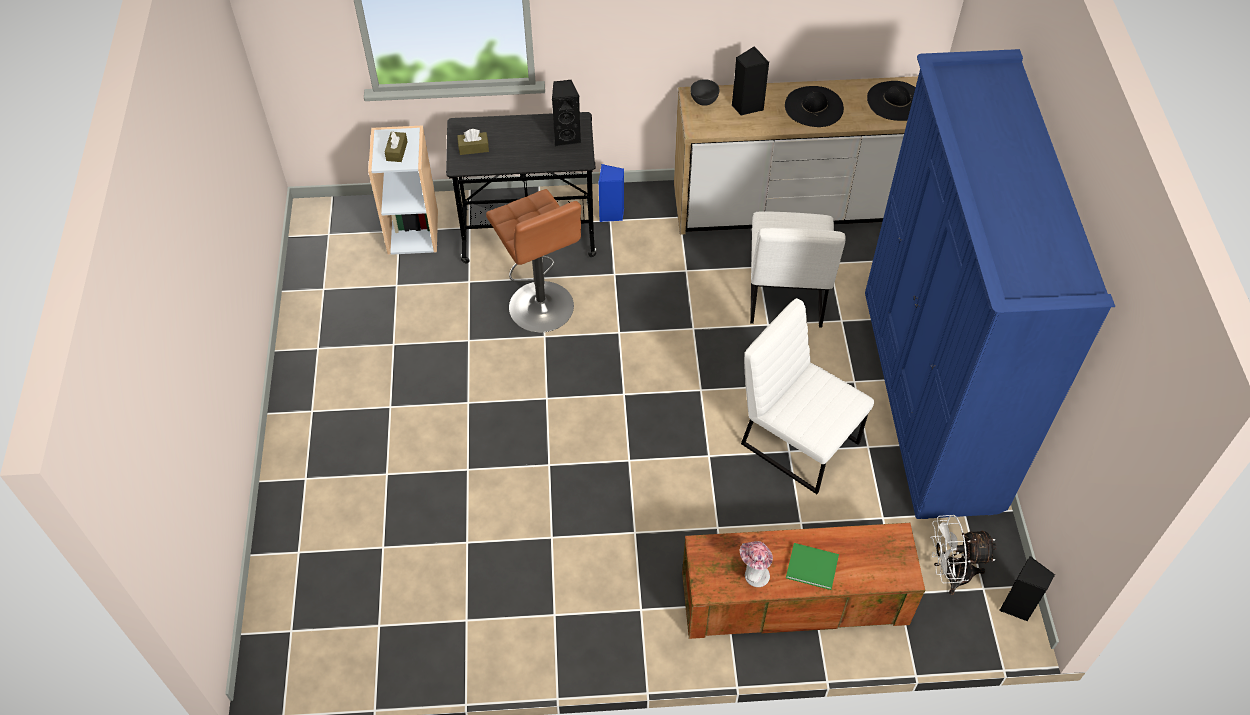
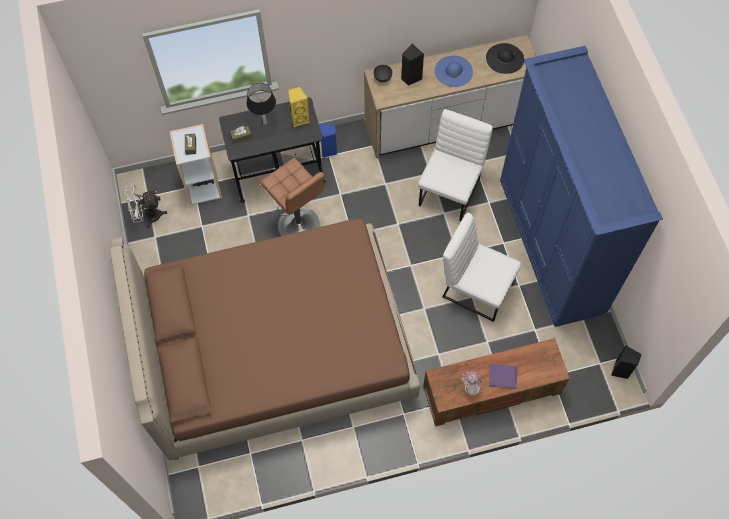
camera: 10 degrees left, 10 degrees up
black speaker [552,80,581,146] -> yellow speaker [288,86,310,127]
white chair [750,211,845,328] -> white chair turned 150 degrees counterclockwise [418,109,493,221]
black hat [785,86,844,127] -> blue hat [435,56,473,87]
green book [786,543,839,590] -> purple book [489,364,517,389]
white fan [930,515,996,595] -> white fan moved to [124,185,168,228]
none -> brown bed [110,218,420,460]
none -> black table lamp [247,83,276,125]

